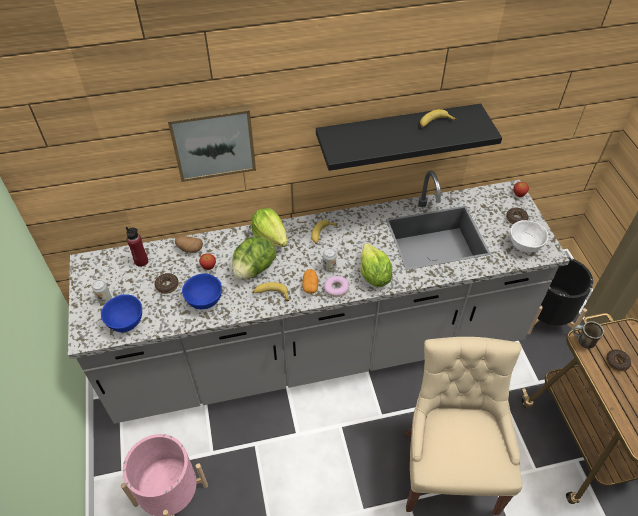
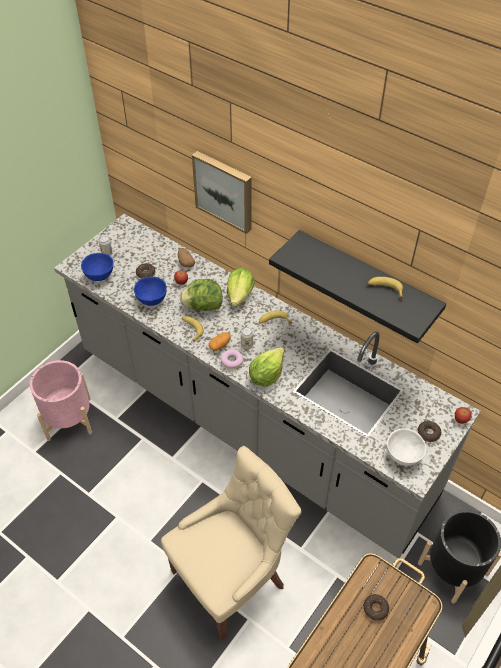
camera: 50 degrees right, 0 degrees up
red bottle [126,227,148,267] -> none
mug [573,321,604,349] -> none

